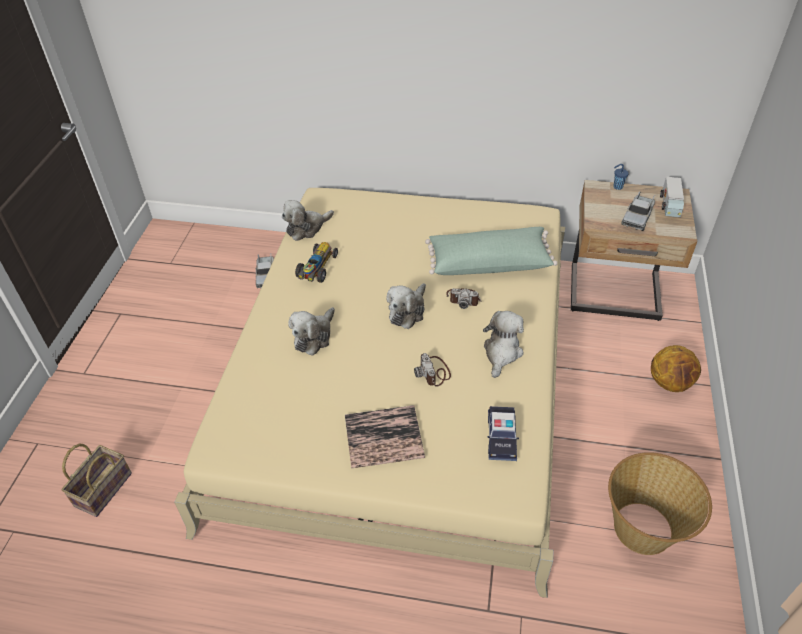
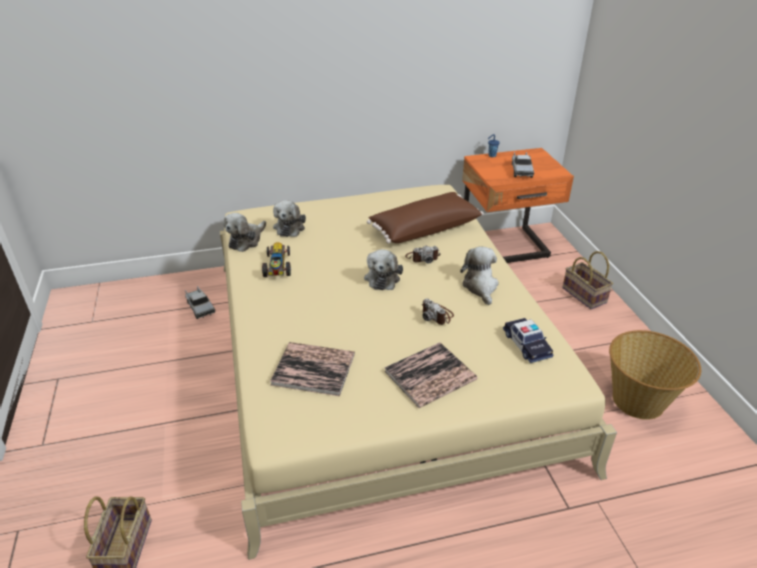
camera: 25 degrees left, 10 degrees down
plush toy [289,307,335,356] -> plush toy moved to [273,200,306,237]
green pillow [425,227,558,275] -> brown pillow [367,192,484,244]
beige nightstand [571,180,697,321] -> orange nightstand [462,148,574,263]
basketball [651,345,701,392] -> basket [562,251,613,309]
toy truck [660,177,684,217] -> none
none -> book [270,342,355,396]

